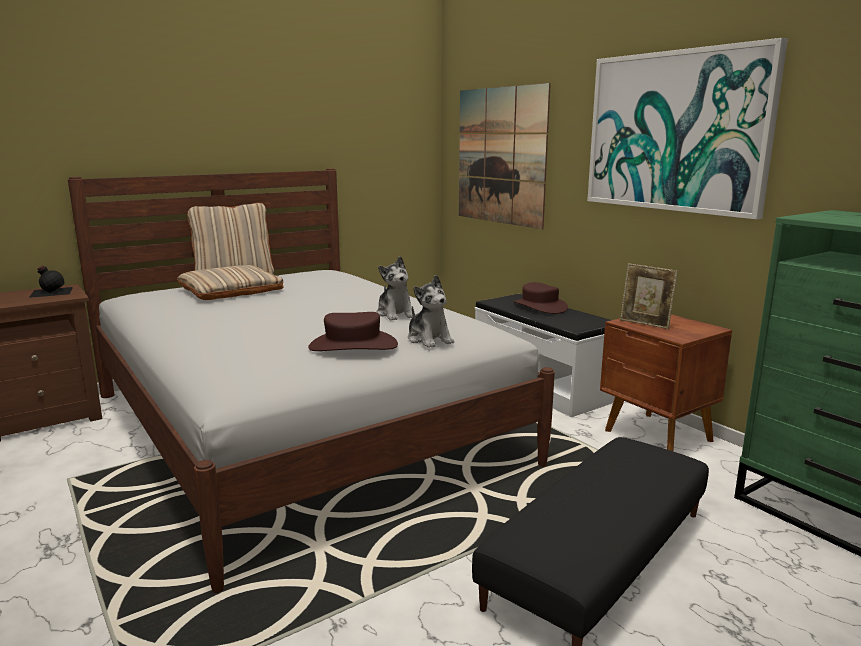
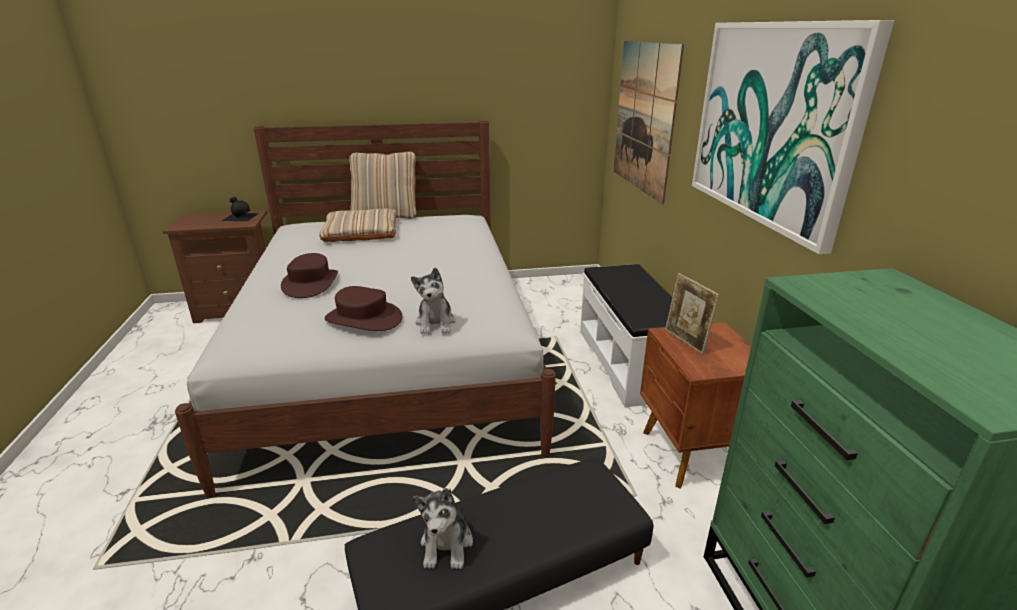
camera: 25 degrees right, 10 degrees up
plush toy [377,256,413,320] -> plush toy moved to [413,488,473,569]
brown hat [514,282,568,314] -> brown hat moved to [281,253,338,298]

